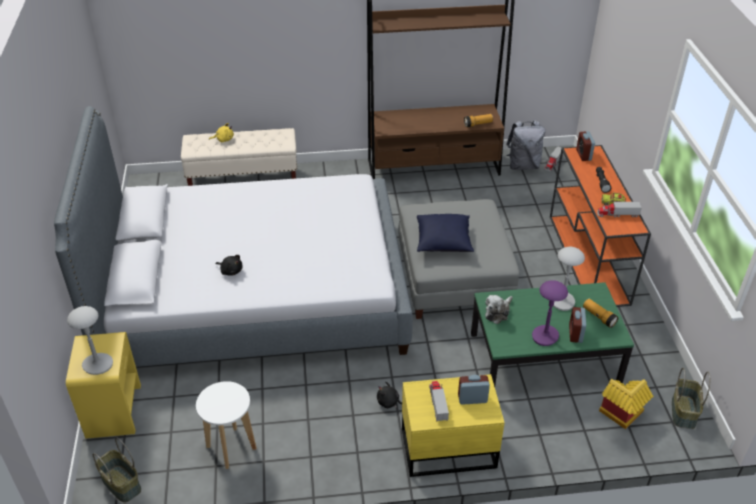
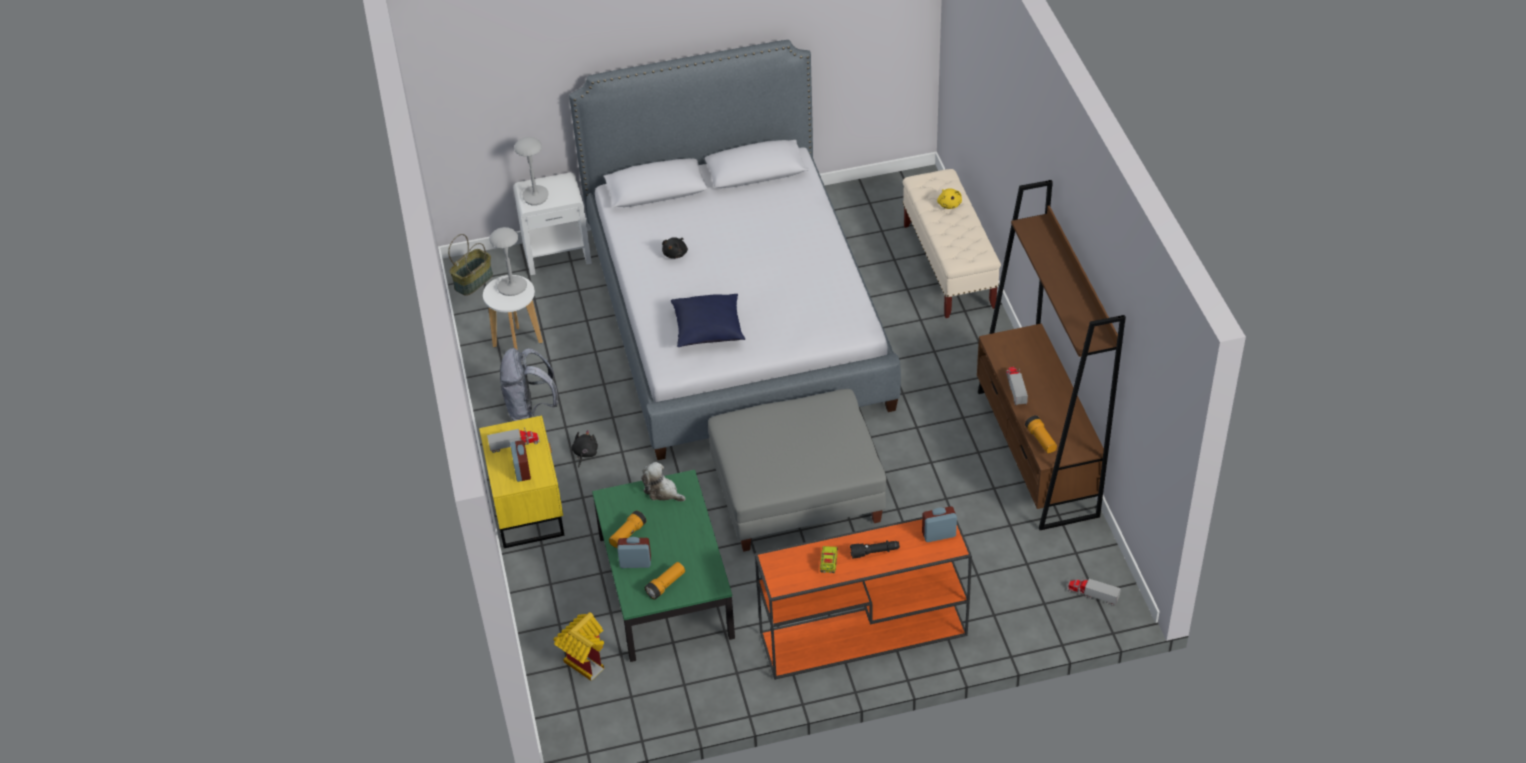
camera: 85 degrees right, 5 degrees up
yellow nightstand [66,332,141,439] -> white nightstand [513,172,592,275]
blue pillow [417,214,474,252] -> blue pillow moved to [671,294,745,347]
grey backpack [506,120,545,170] -> grey backpack moved to [500,348,559,421]
purple table lamp [532,280,568,346] -> flashlight [609,510,647,548]
grey table lamp [554,247,585,311] -> grey table lamp moved to [489,227,527,296]
toy truck [597,202,642,217] -> toy truck moved to [1006,367,1028,406]
basket [672,368,710,429] -> none

